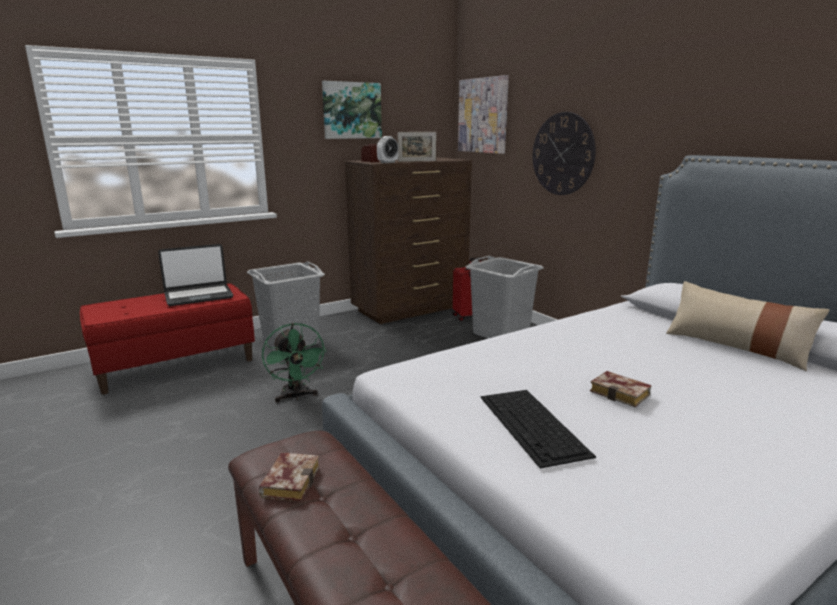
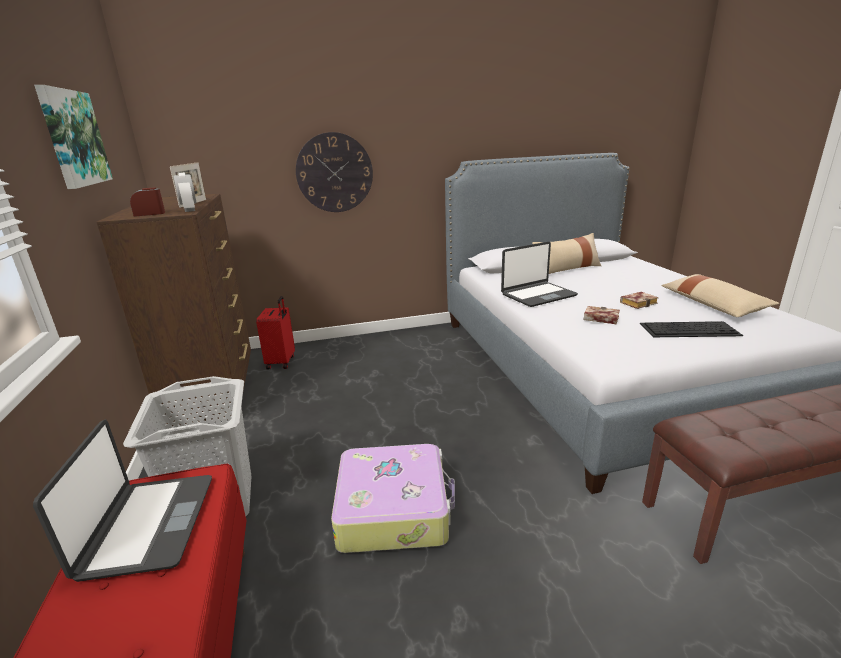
camera: 70 degrees left, 5 degrees up
book [259,453,320,502] -> book moved to [583,306,620,324]
green fan [262,323,326,403] -> suitcase [331,444,455,553]
picture [458,75,509,154] -> none
grey laundry basket [466,256,544,338] -> none
none -> laptop [501,242,578,307]
none -> beige pillow [662,274,779,317]

